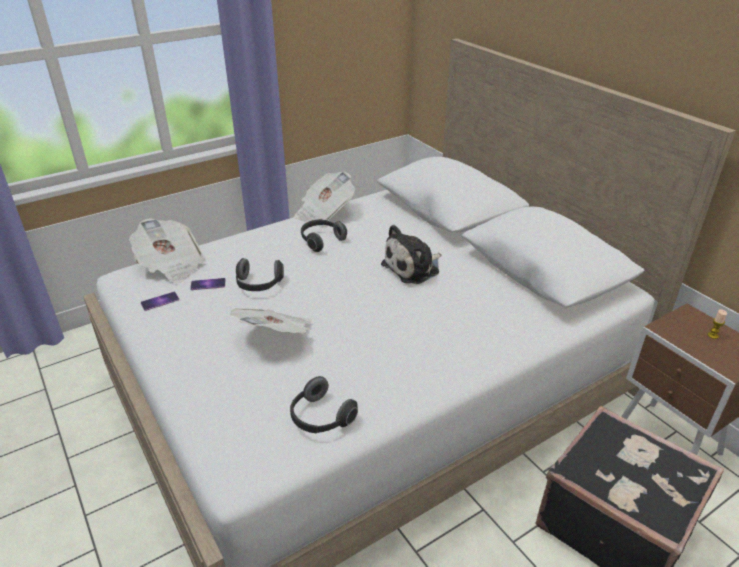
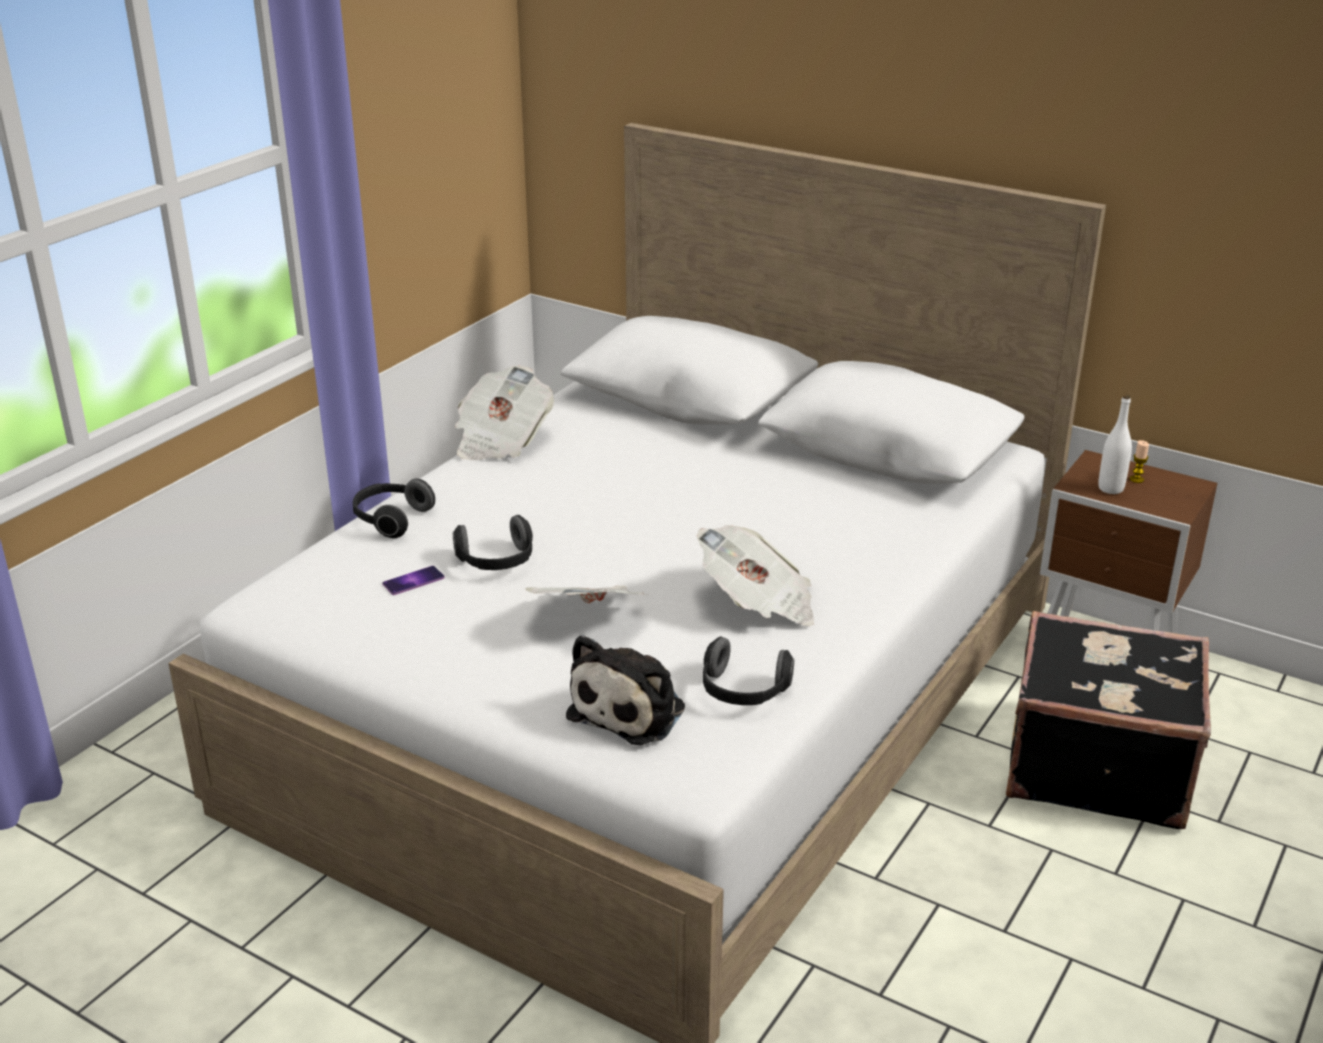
camera: 25 degrees left, 5 degrees down
newspaper [129,218,205,283] -> newspaper moved to [697,525,814,626]
phone [141,292,179,311] -> none
headphones [301,219,347,252] -> headphones moved to [353,478,435,538]
plush toy [381,225,441,284] -> plush toy moved to [566,635,685,745]
none -> white bottle [1098,395,1132,494]

